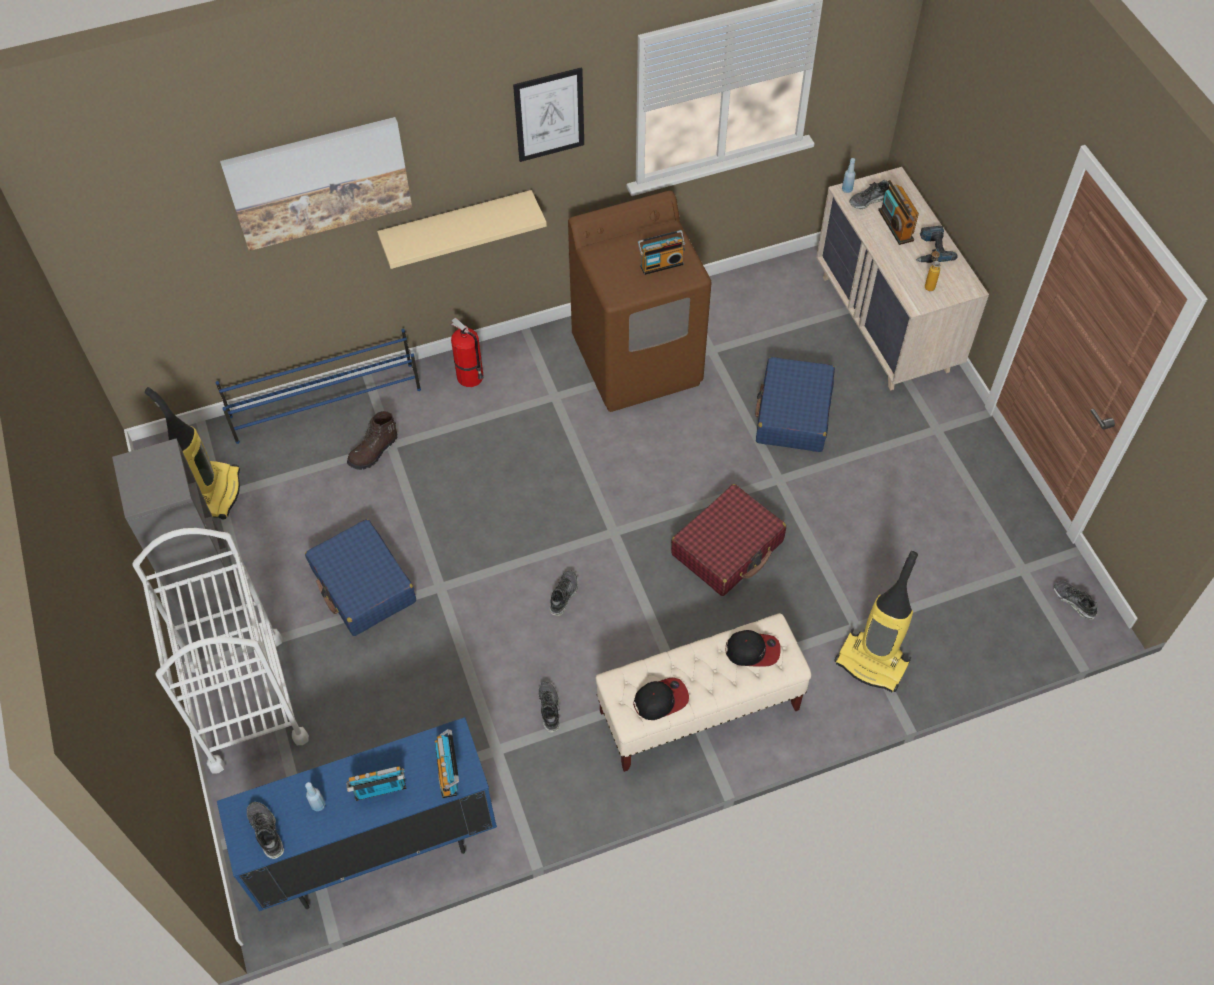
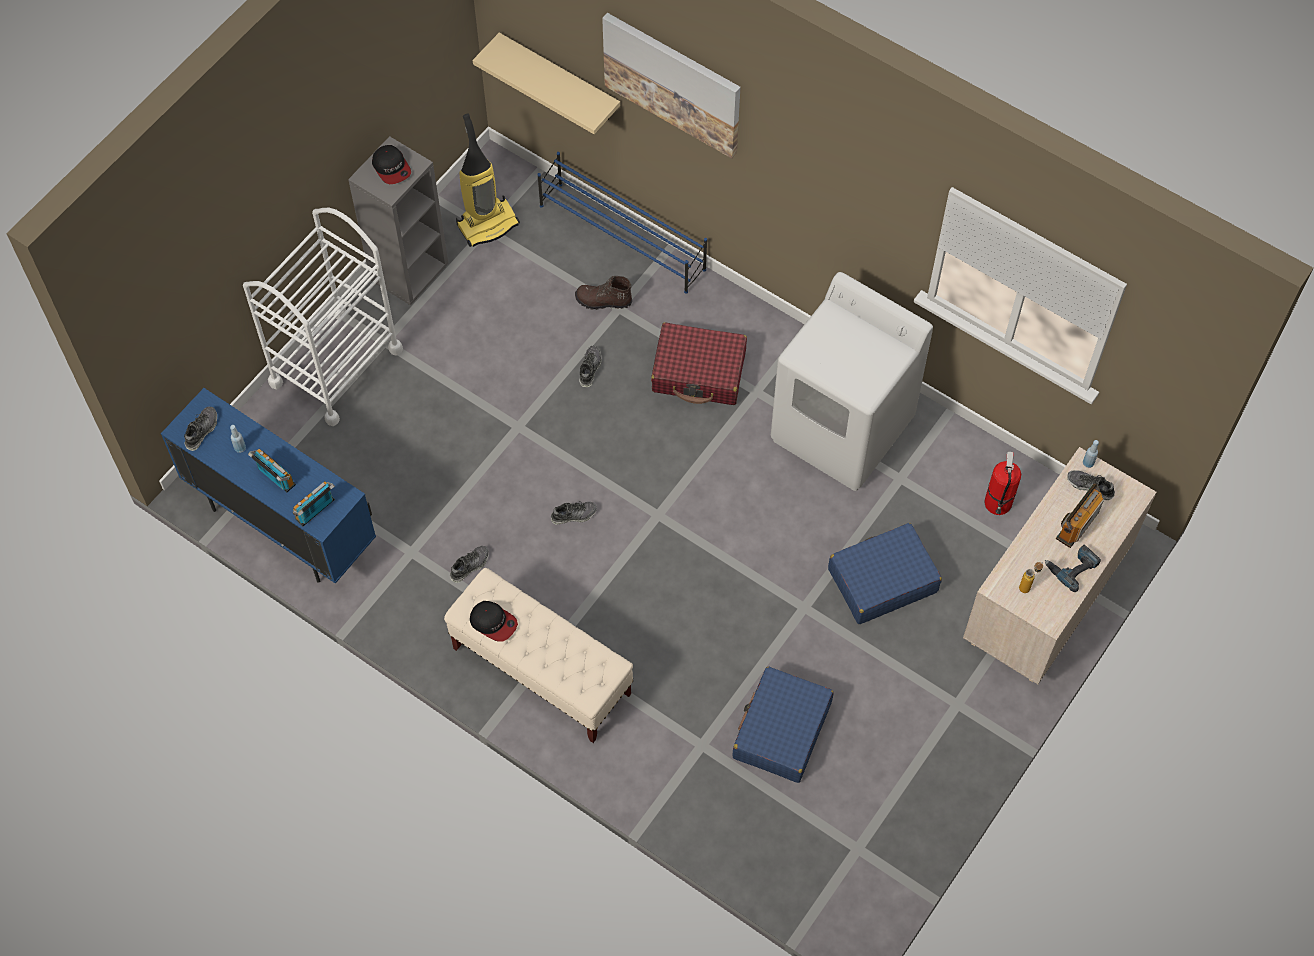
camera: 55 degrees right, 5 degrees up
blue suitcase [305,519,416,636] -> blue suitcase moved to [732,667,834,783]
beige shelf [377,190,547,269] -> beige shelf moved to [473,33,620,134]
fire extinguisher [451,317,483,387] -> fire extinguisher moved to [984,452,1021,515]
picture [513,67,584,162] -> none
brown washing machine [568,191,712,412] -> white washing machine [771,272,933,491]
radio [638,230,685,275] -> none
red suitcase [671,484,786,596] -> red suitcase moved to [651,322,747,405]
cap [725,630,781,667] -> cap moved to [372,145,411,184]
vacuum cleaner [834,551,918,692] -> none
shoe [1053,581,1097,620] -> shoe moved to [579,346,602,387]

